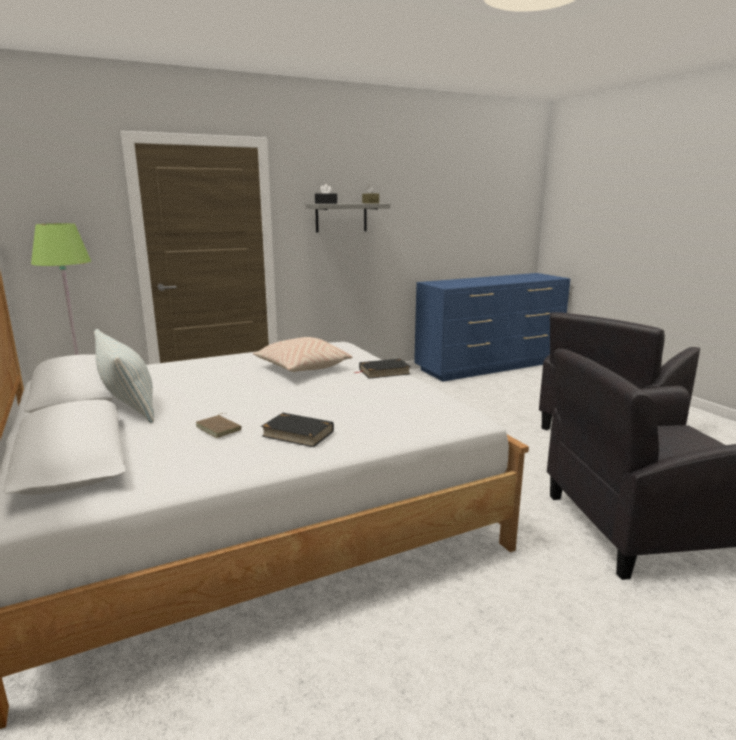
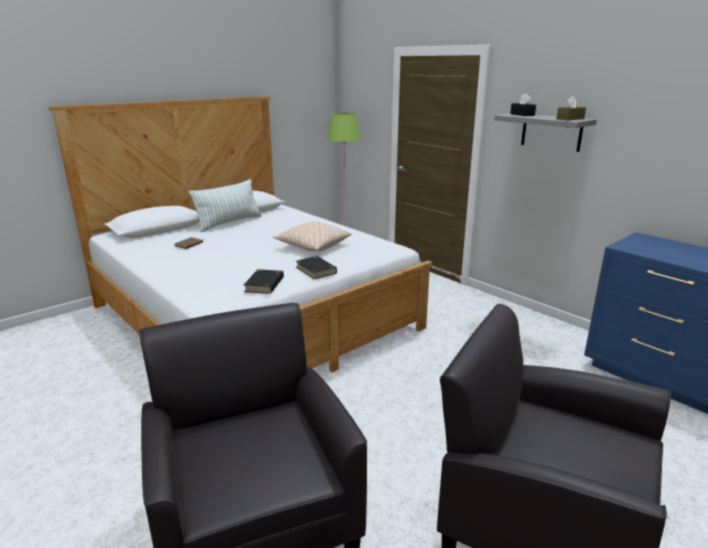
camera: 75 degrees right, 5 degrees up
black book [261,413,334,447] -> black book moved to [244,269,284,294]

